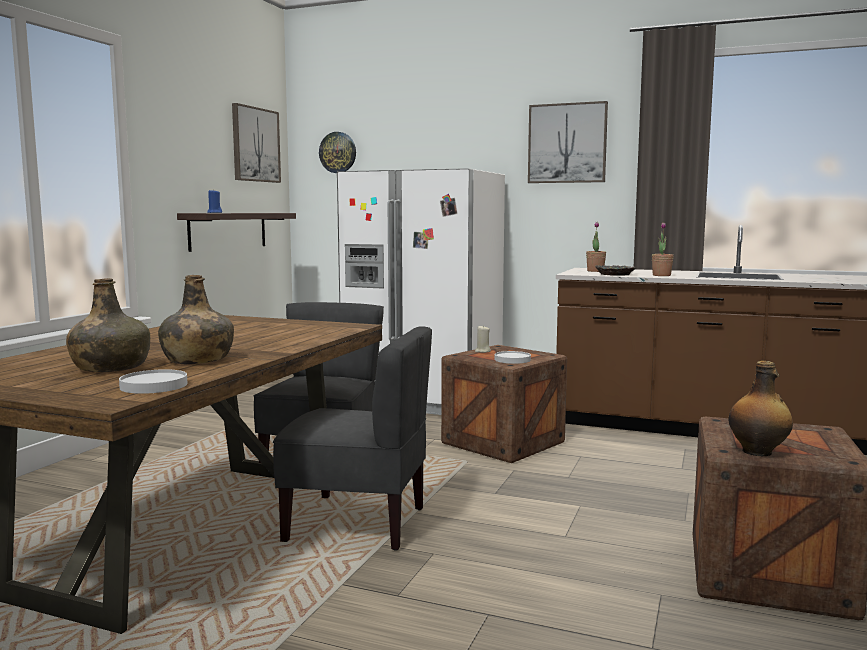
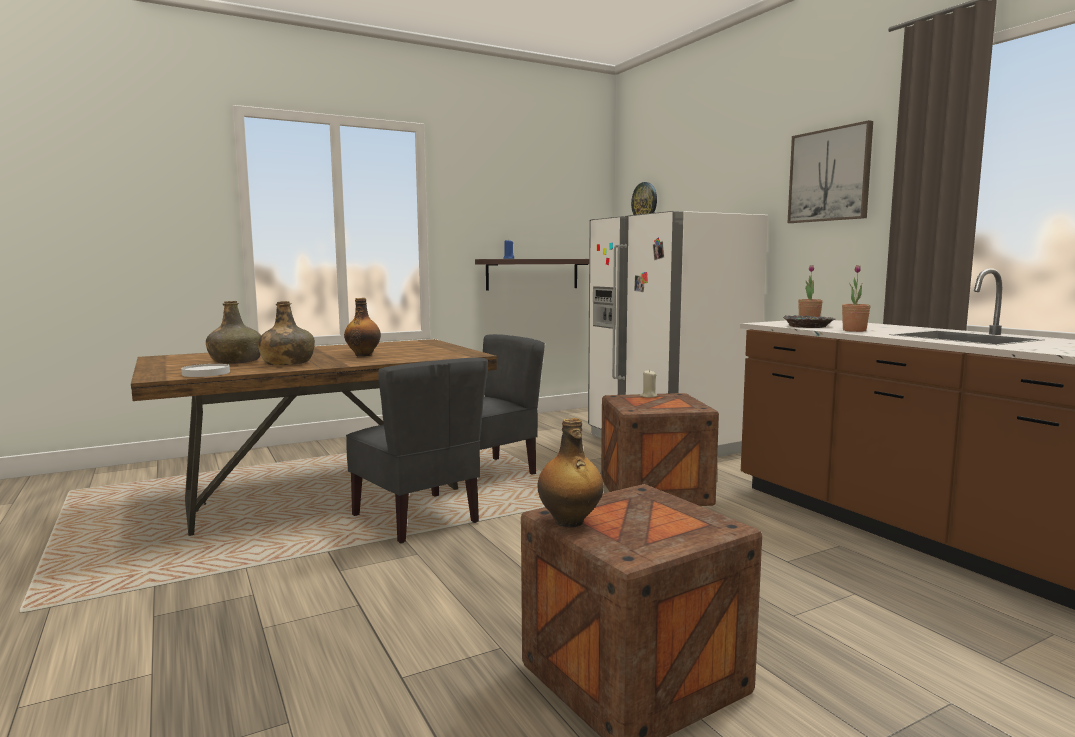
camera: 40 degrees right, 0 degrees up
picture [232,103,281,183] -> none
white plate [495,351,531,364] -> none
none -> bottle [344,298,381,357]

